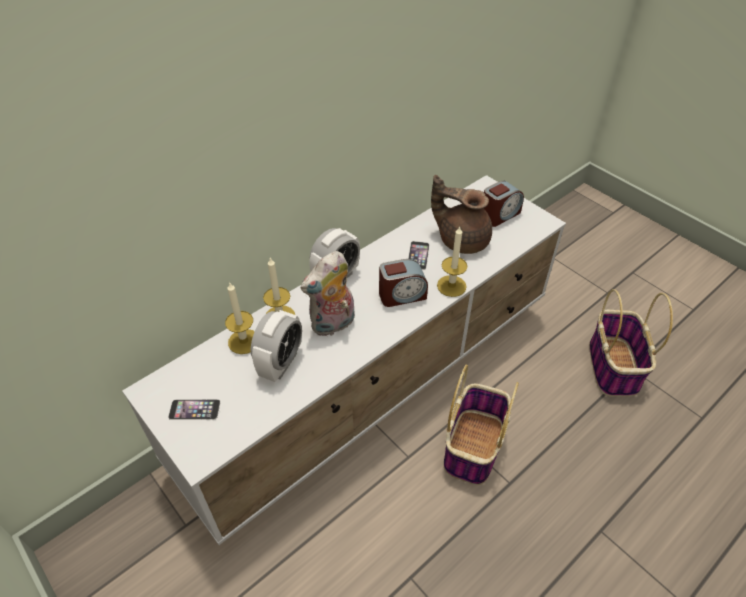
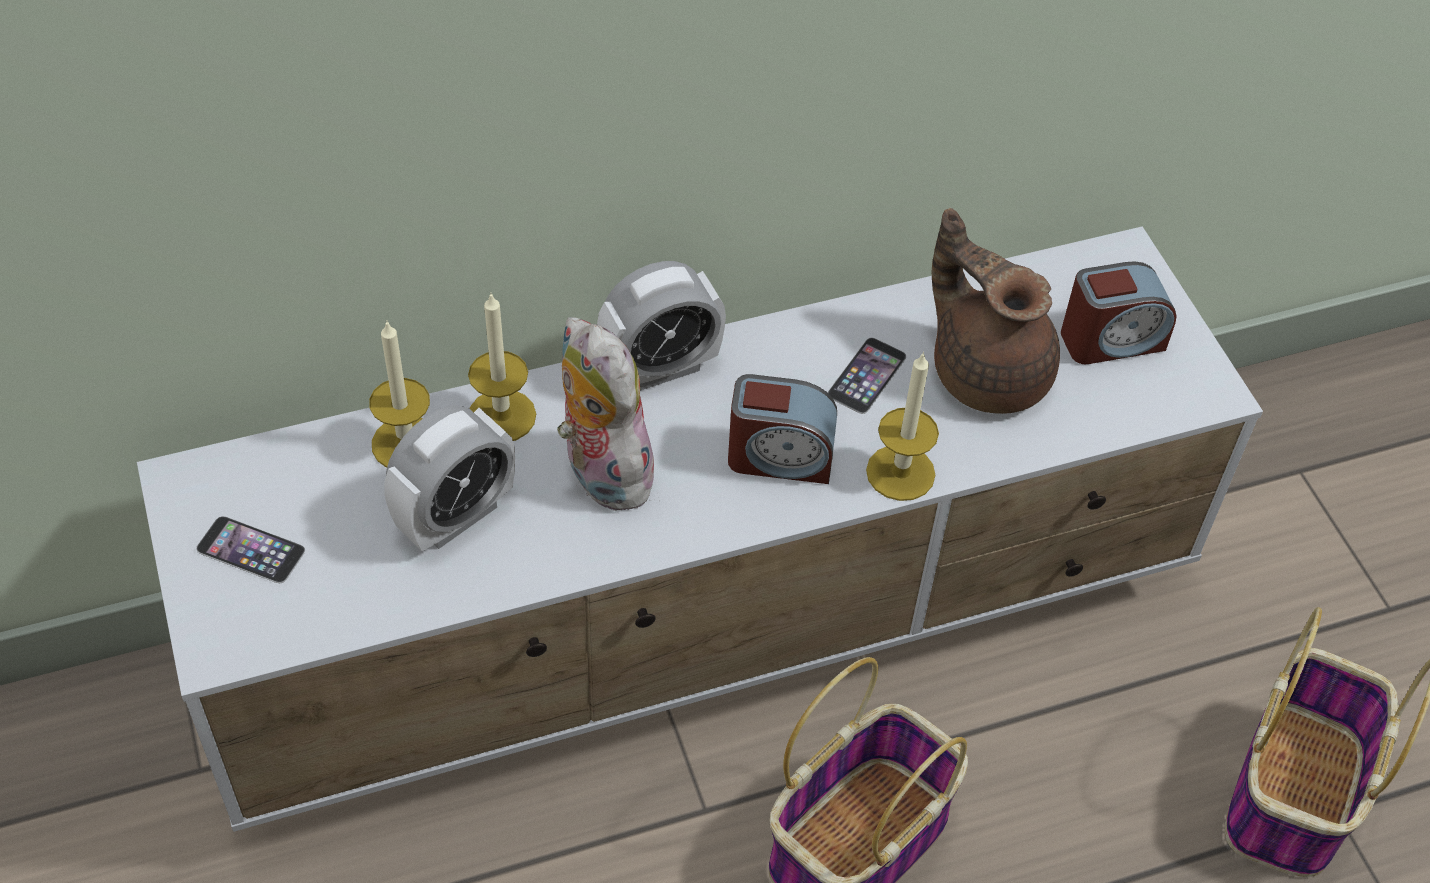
camera: 20 degrees right, 5 degrees up
plush toy [301,251,355,336] -> plush toy turned 75 degrees clockwise [557,317,660,510]

